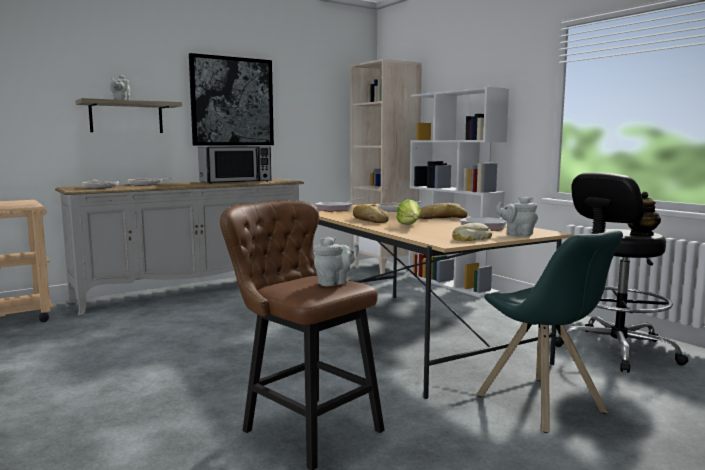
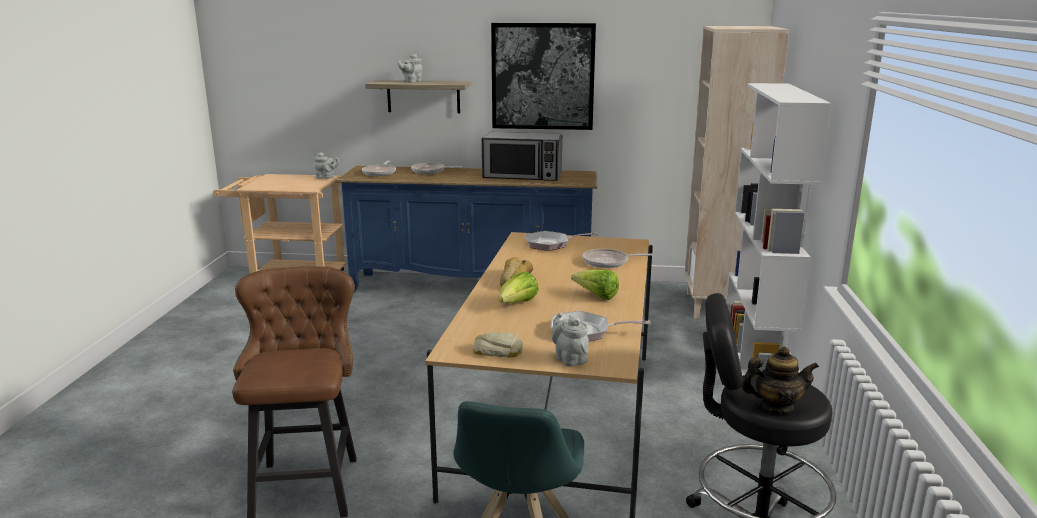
camera: 40 degrees right, 10 degrees up
grey cabinet [55,179,304,315] -> blue cabinet [335,166,597,293]
grey teapot [314,236,359,286] -> grey teapot moved to [313,153,340,179]
bread [419,203,467,219] -> lettuce [571,269,619,300]

